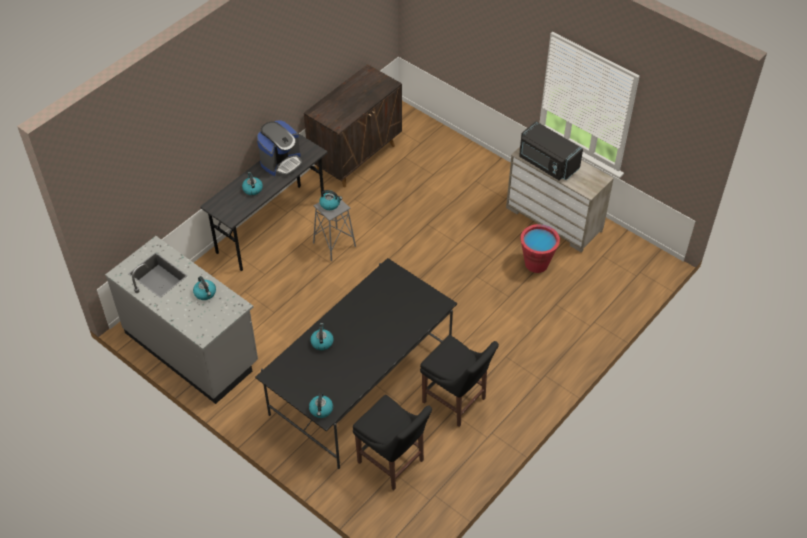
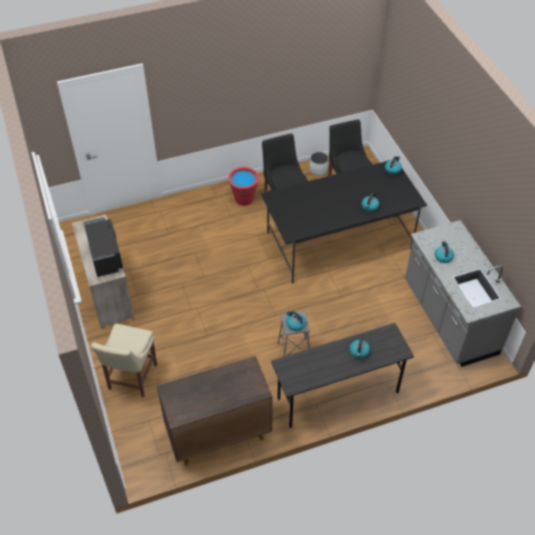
camera: 150 degrees left, 0 degrees up
coffee machine [257,120,302,176] -> none
red bucket [521,224,560,273] -> red bucket moved to [228,167,259,206]
none -> beige chair [91,324,157,397]
none -> white planter [309,152,329,175]

